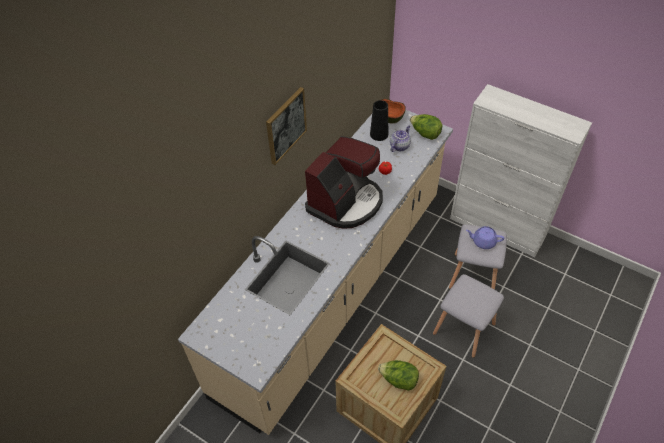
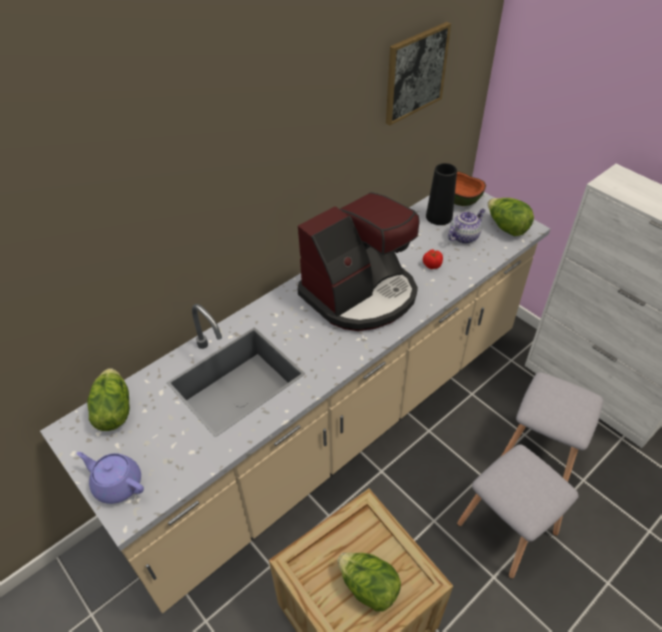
camera: 15 degrees right, 5 degrees down
picture [266,87,307,165] -> picture moved to [386,22,451,125]
purple teapot [466,226,504,249] -> purple teapot moved to [77,452,144,504]
none -> lettuce [87,368,130,431]

